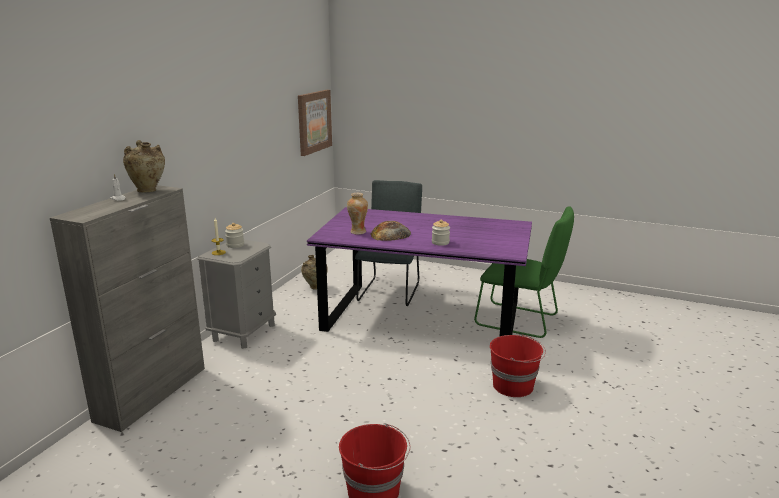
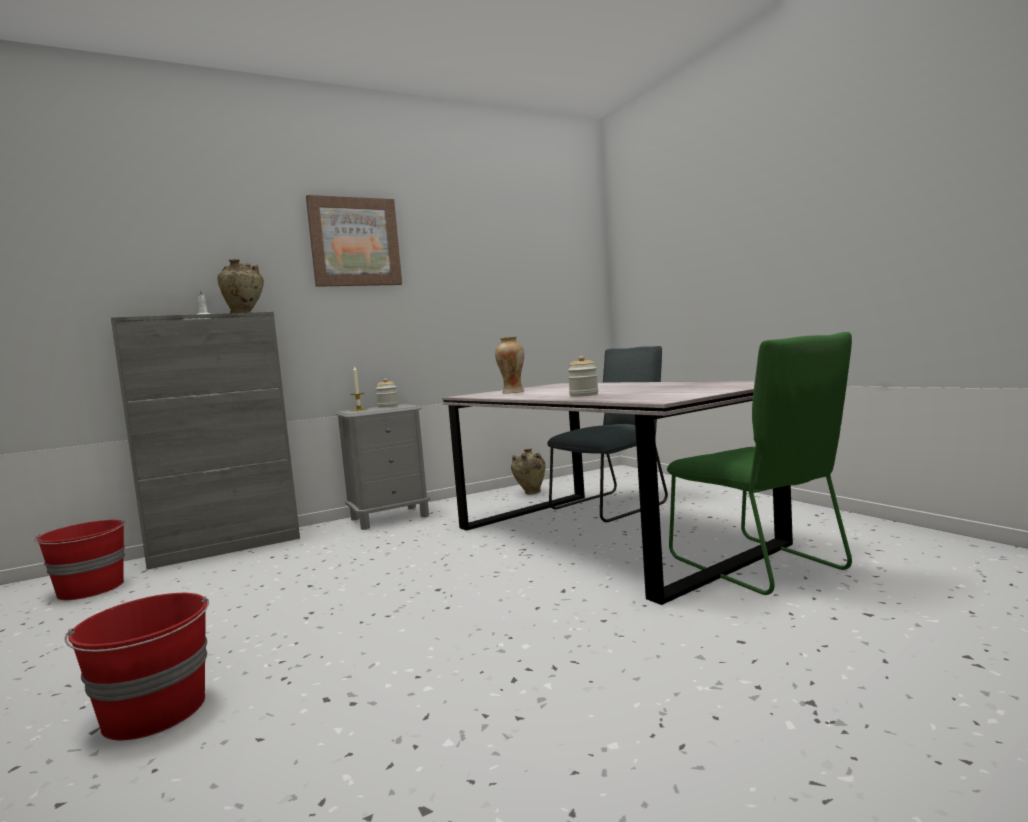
camera: 40 degrees right, 15 degrees down
picture [298,90,332,156] -> picture moved to [306,195,402,287]
purple dining table [307,207,532,336] -> grey dining table [442,381,793,605]
bread [370,221,411,241] -> none
red bucket [490,334,546,397] -> red bucket moved to [34,520,125,600]

